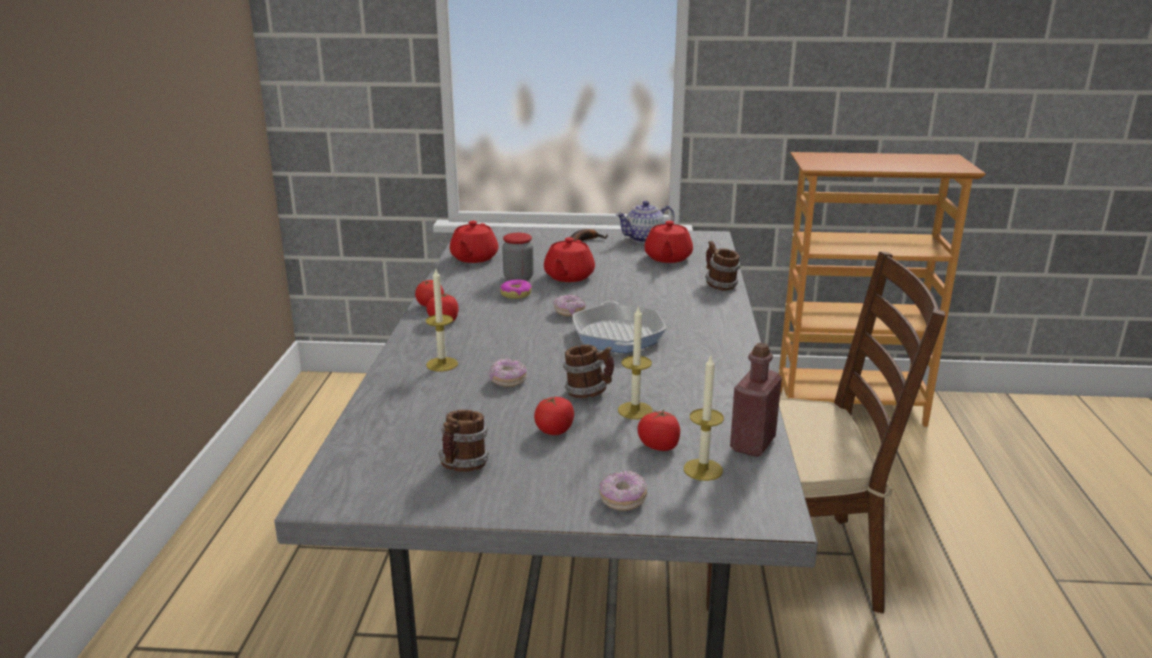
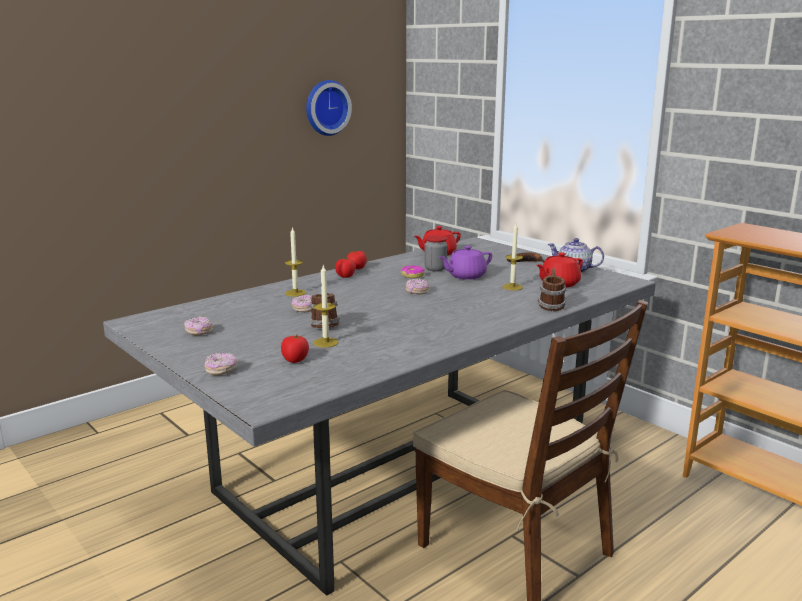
camera: 45 degrees right, 5 degrees down
mug [438,410,489,472] -> donut [184,316,213,335]
tomato [534,396,574,435] -> none
red teapot [544,237,595,282] -> purple teapot [439,246,492,280]
frying pan [572,301,666,353] -> none
candle [684,356,724,481] -> candle moved to [502,223,523,291]
red bottle [730,343,782,457] -> none
none -> wall clock [306,80,352,136]

